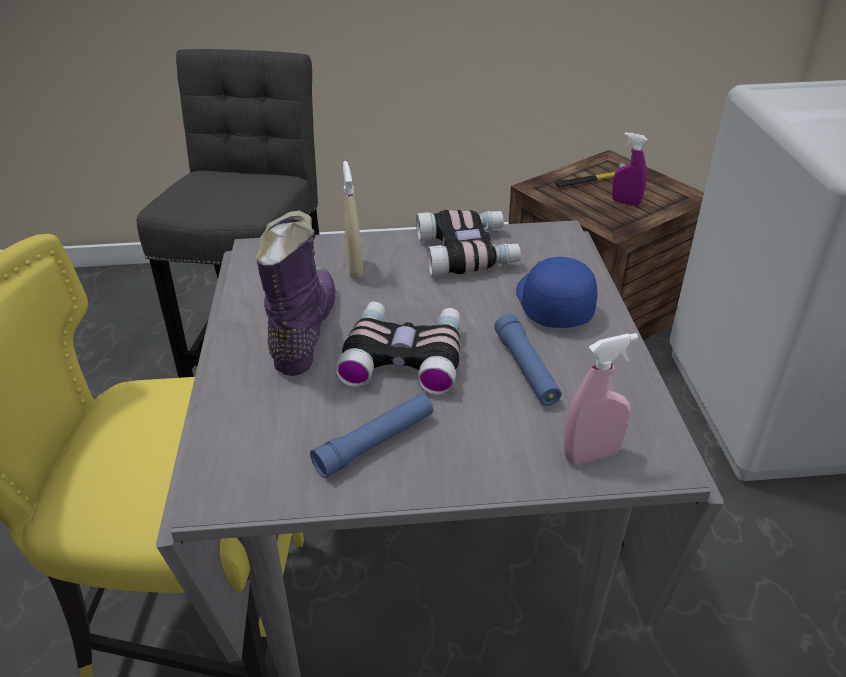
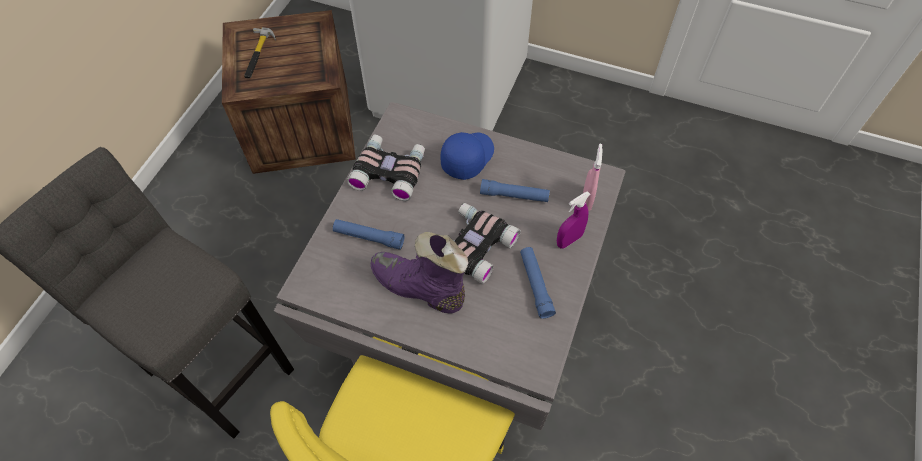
camera: 65 degrees left, 20 degrees up
beige spray bottle [343,161,364,279] -> blue flashlight [333,219,404,250]
blue cap [516,257,597,328] -> blue cap turned 105 degrees clockwise [441,132,494,180]
purple spray bottle [612,132,647,206] -> purple spray bottle moved to [557,191,590,249]

